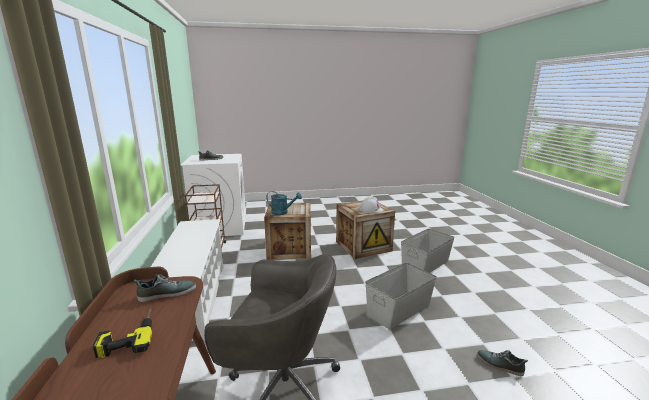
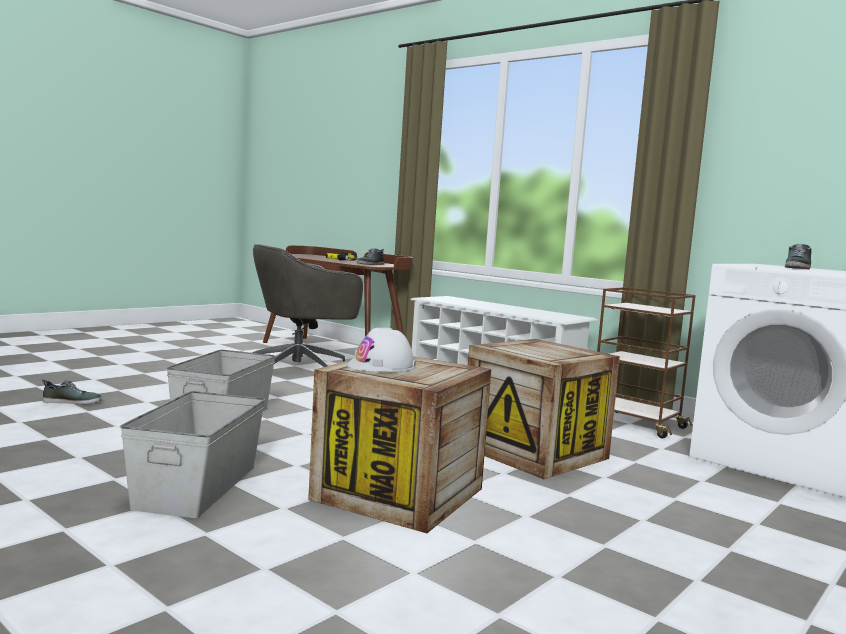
camera: 140 degrees right, 10 degrees down
turquoise watering can [266,191,302,215] -> none

